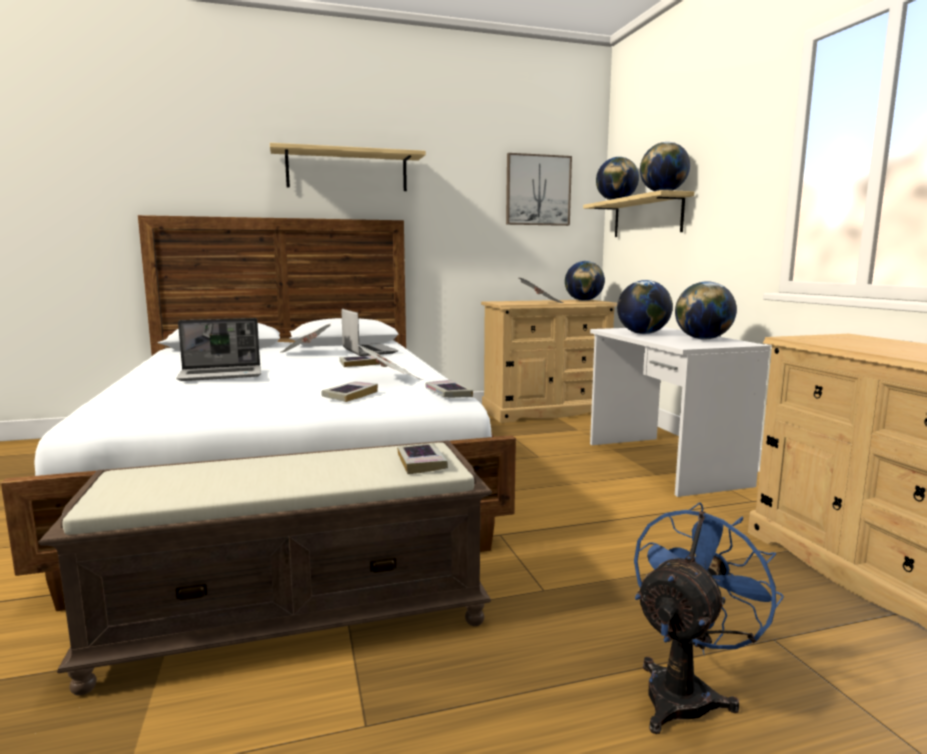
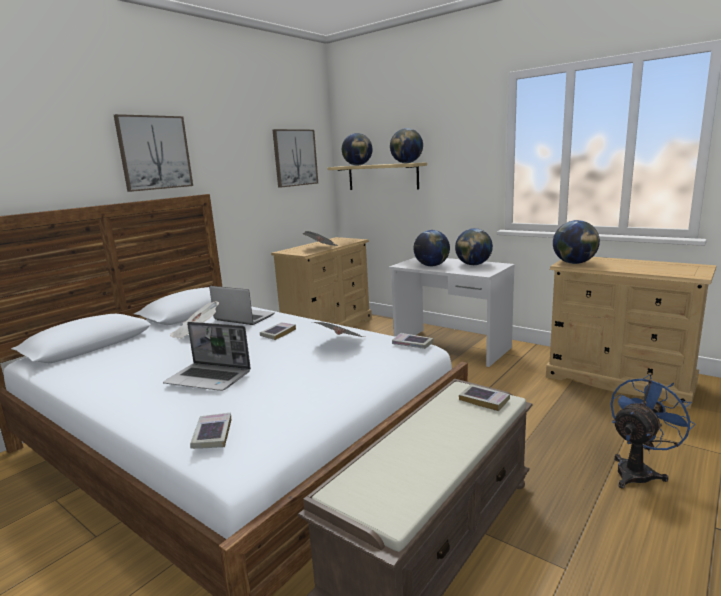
camera: 35 degrees left, 5 degrees up
laptop [177,318,261,381] -> laptop turned 75 degrees clockwise [163,322,251,391]
shelf [270,143,426,191] -> picture [114,114,193,192]
book [322,381,378,402] -> book moved to [190,413,231,449]
globe [565,261,605,301] -> globe moved to [553,220,600,264]
blue fan [634,502,784,734] -> blue fan turned 45 degrees clockwise [610,375,695,489]

